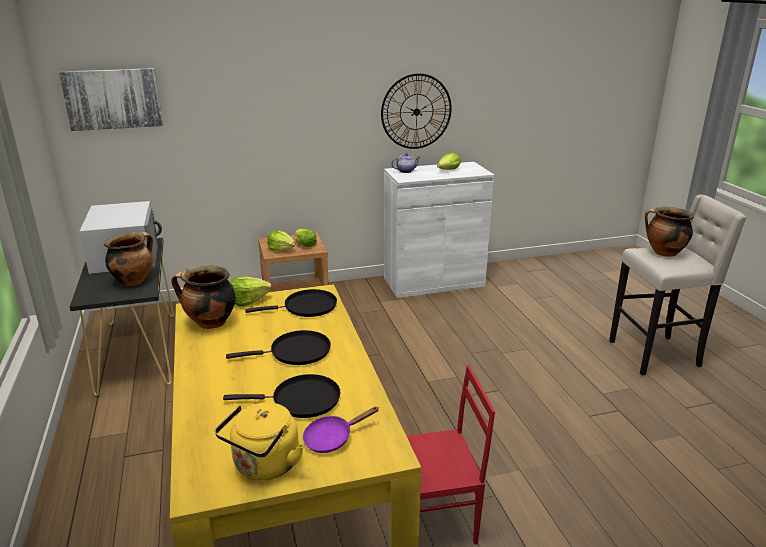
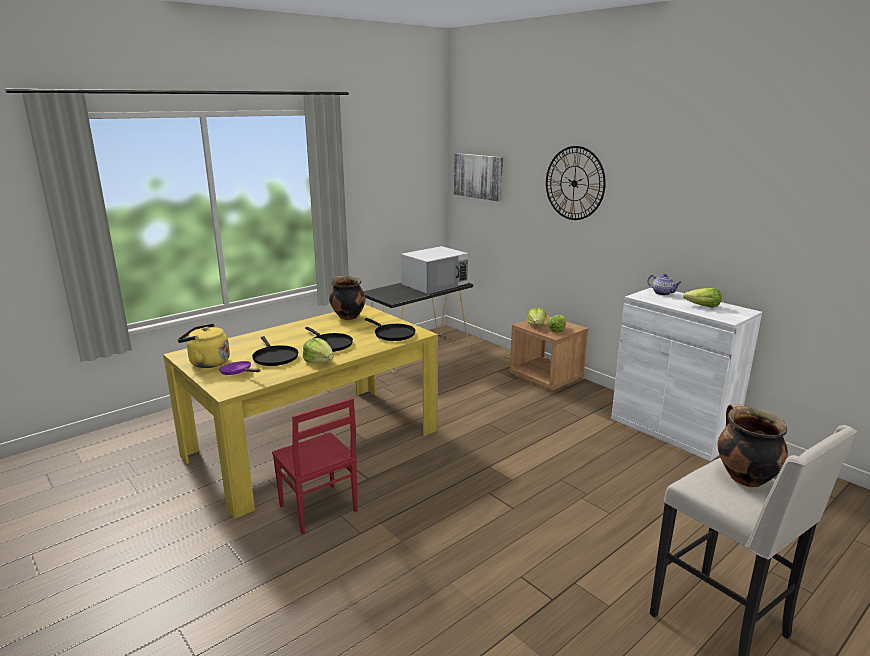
camera: 65 degrees right, 5 degrees down
cooking pot [104,232,153,286] -> none
lettuce [230,277,272,307] -> lettuce moved to [303,338,334,364]
wall clock [381,73,452,149] -> wall clock moved to [546,146,606,220]

